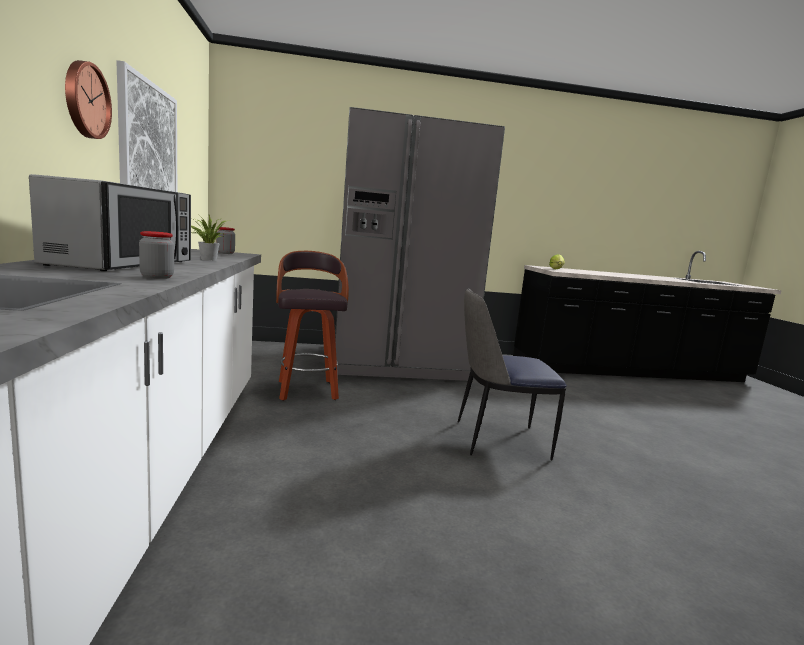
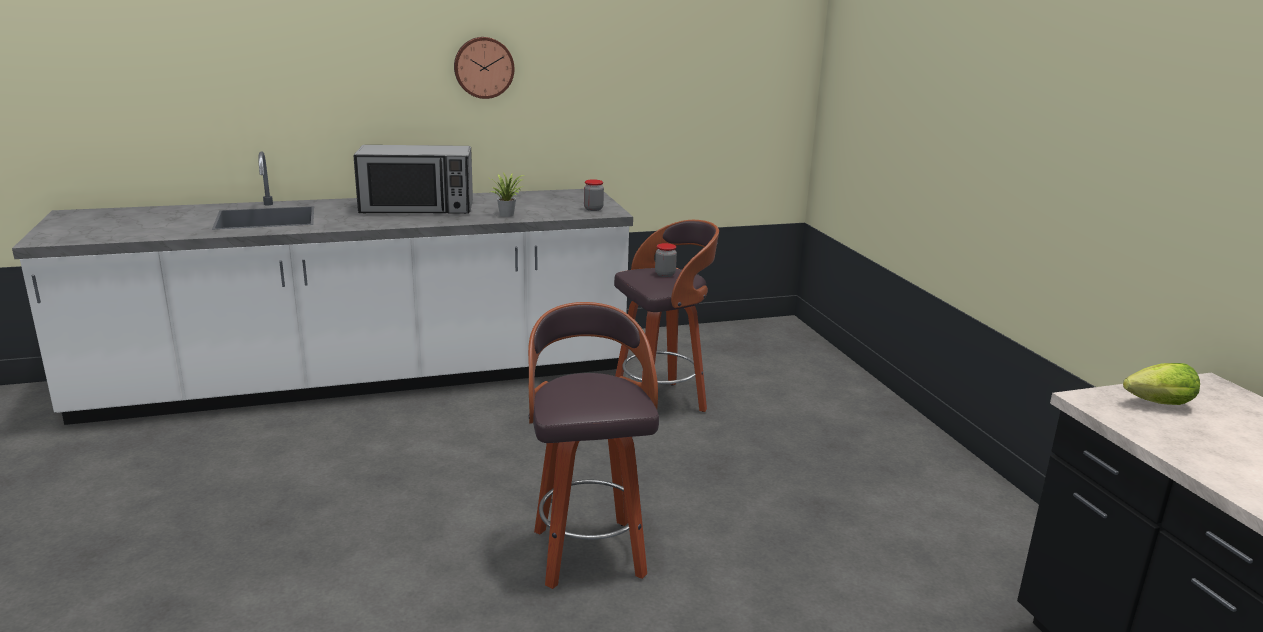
camera: 80 degrees right, 10 degrees up
picture [116,60,177,192] -> none
jar [139,231,174,279] -> jar moved to [655,243,677,277]
grey fridge [335,107,505,381] -> none
chair [458,288,567,460] -> stool [528,302,659,589]

